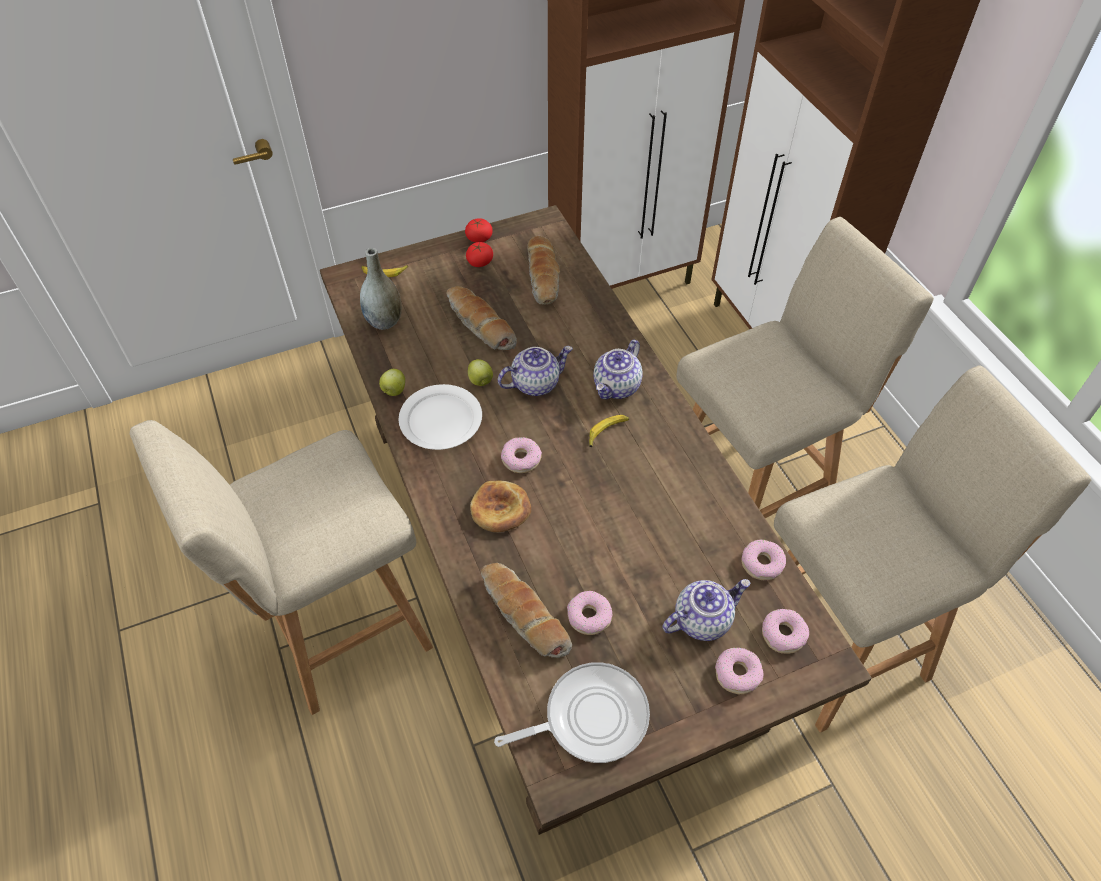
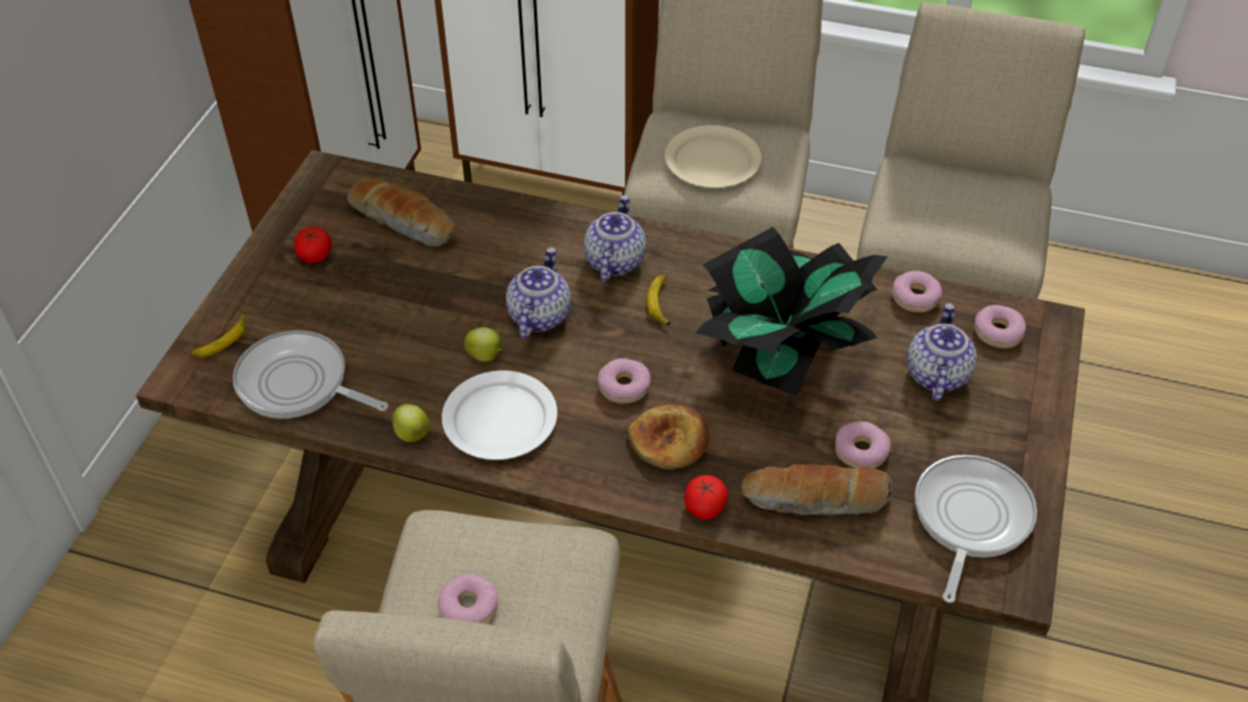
camera: 50 degrees left, 5 degrees down
grey vase [360,248,402,330] -> frying pan [233,330,388,419]
bread [447,286,517,350] -> none
tomato [465,218,493,242] -> tomato moved to [684,475,728,519]
teapot [593,340,642,399] -> teapot turned 150 degrees counterclockwise [584,195,646,282]
donut [715,647,763,694] -> donut moved to [438,574,498,624]
none -> beige plate [665,125,762,188]
none -> potted plant [696,227,888,396]

